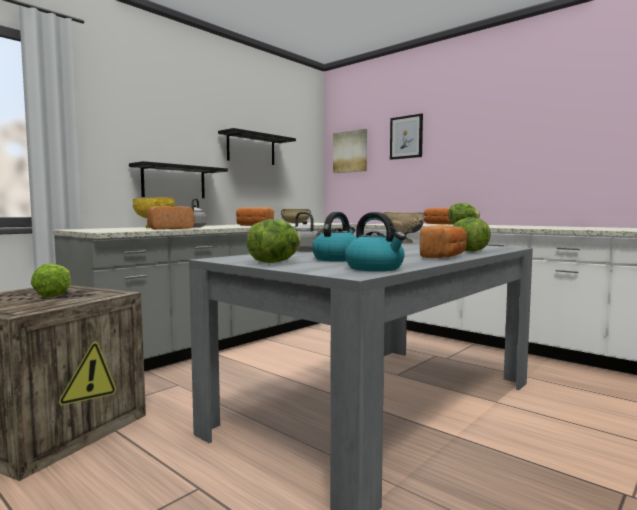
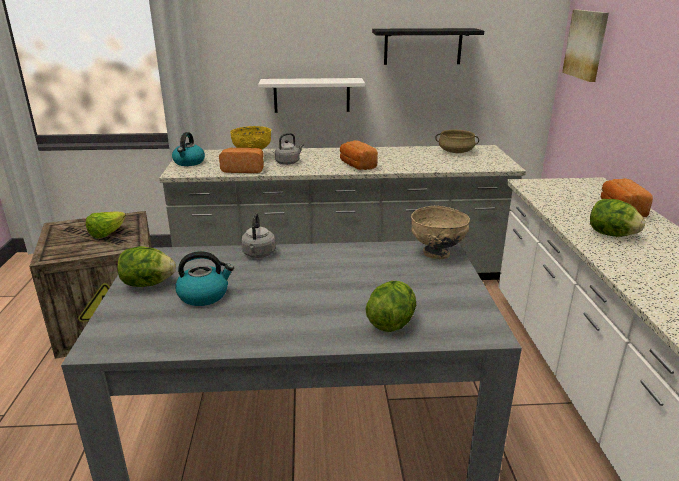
camera: 45 degrees right, 20 degrees up
black shelf [129,161,228,198] -> white shelf [258,78,365,113]
kettle [345,212,406,271] -> kettle moved to [172,132,205,166]
picture [390,114,423,160] -> none
bread [420,225,467,258] -> none

